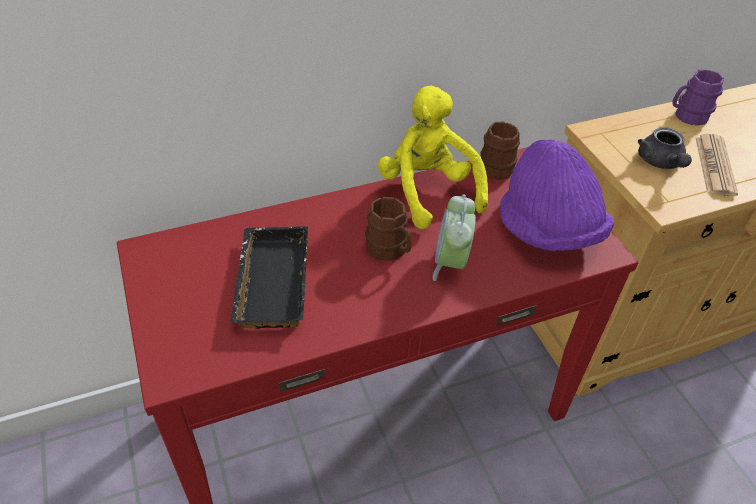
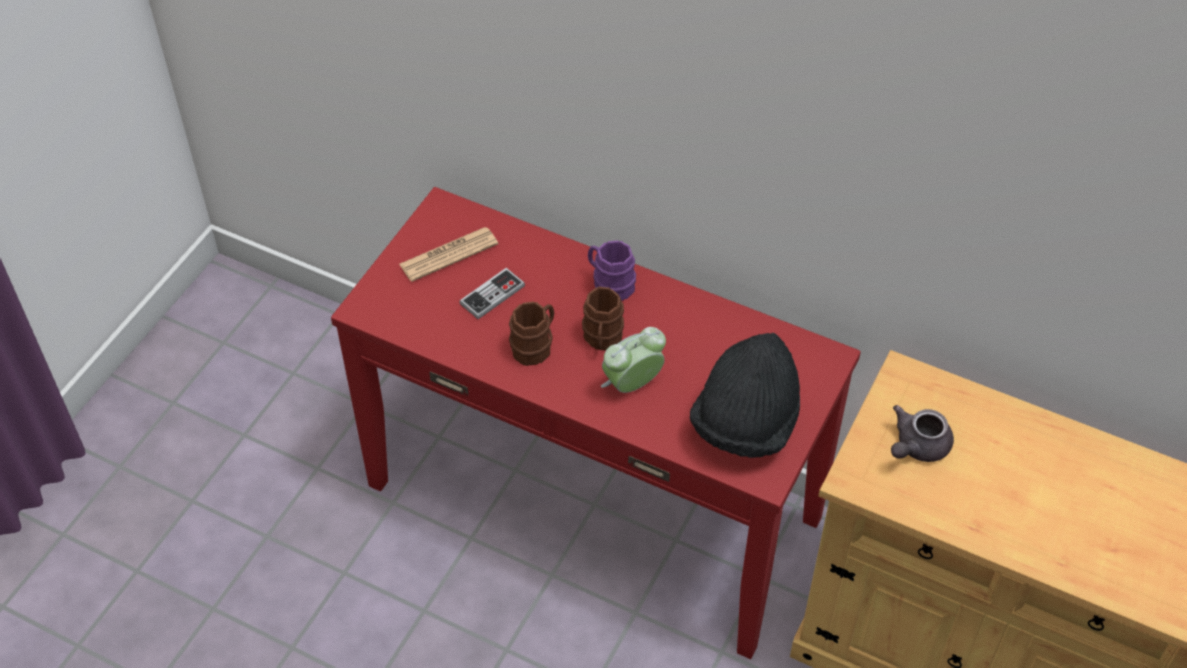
camera: 50 degrees right, 5 degrees up
black tray [230,226,308,329] -> game controller [460,268,525,319]
yellow plush toy [378,86,488,229] -> none
brown mug [481,122,520,180] -> brown mug moved to [509,301,554,366]
purple hat [500,139,614,251] -> black hat [690,333,800,458]
purple mug [672,69,724,126] -> purple mug moved to [588,240,636,301]
newspaper [695,134,738,197] -> newspaper moved to [399,227,498,282]

